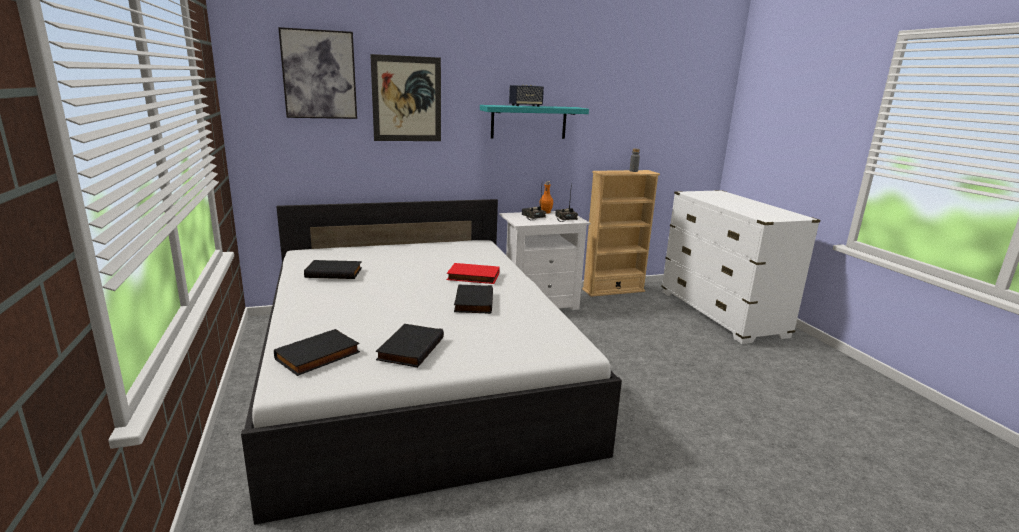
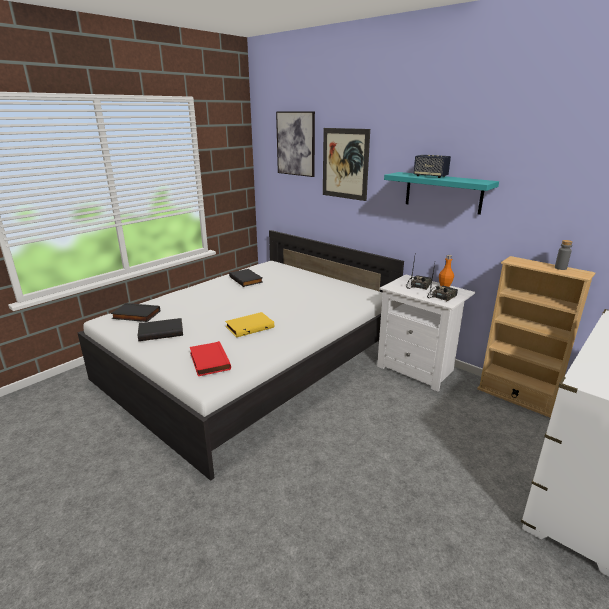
camera: 60 degrees right, 5 degrees up
red book [447,263,500,284] -> red book moved to [190,341,231,376]
black book [454,284,493,314] -> yellow book [225,312,274,338]

